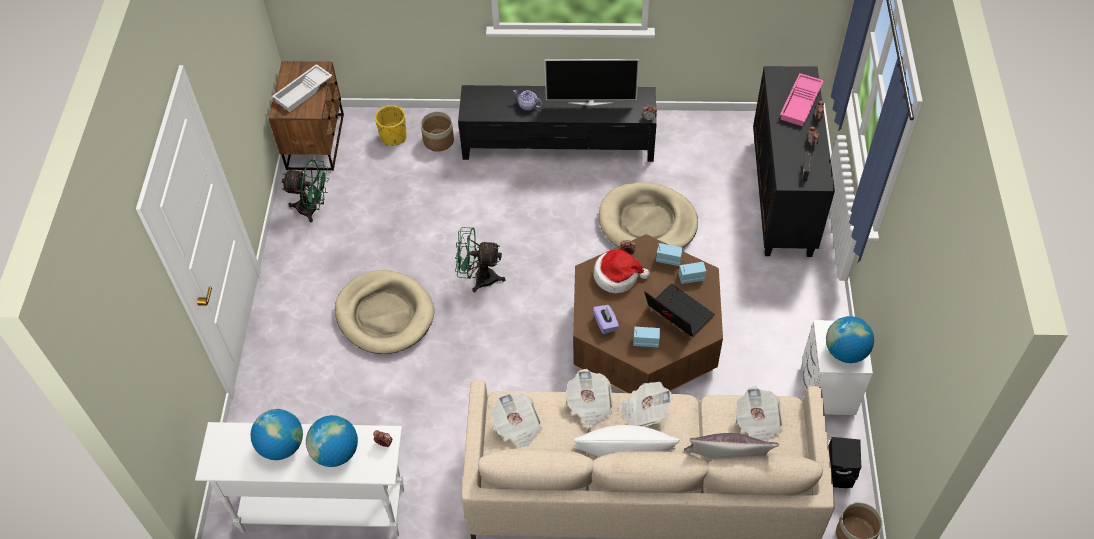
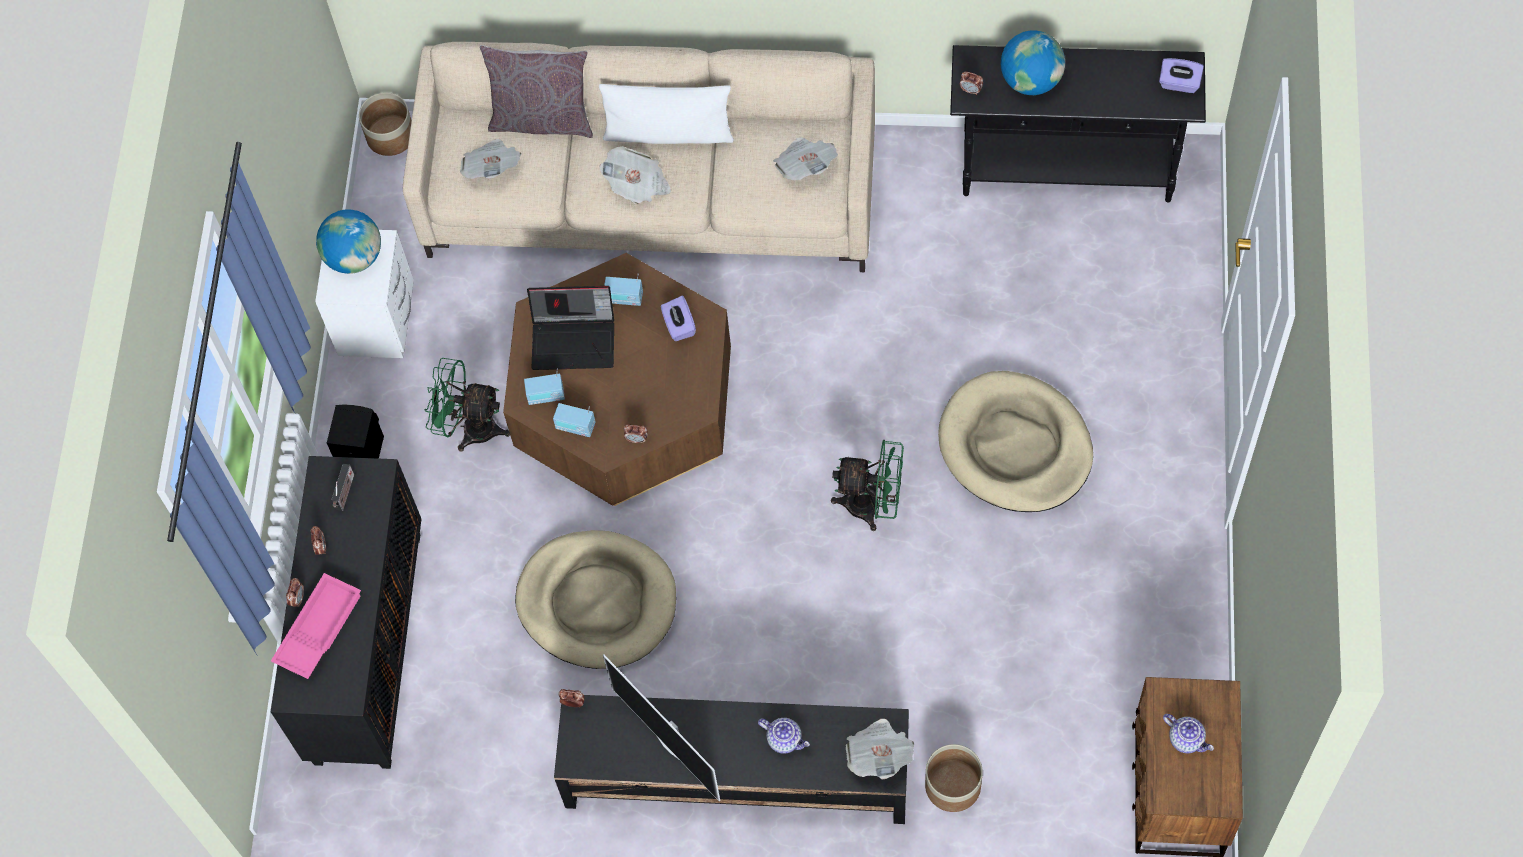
camera: 175 degrees left, 10 degrees up
white console table [195,422,404,537] -> black console table [950,45,1206,202]
globe [251,409,303,460] -> none
white tray [272,64,333,112] -> teapot [1163,714,1214,753]
green fan [282,160,329,222] -> green fan moved to [424,358,510,451]
yellow planter [375,105,407,146] -> none
television [545,59,639,106] -> television turned 135 degrees counterclockwise [603,654,720,801]
newspaper [566,369,613,428] -> newspaper moved to [846,719,914,779]
hat [593,249,649,293] -> none
laptop [644,284,715,337] -> laptop turned 45 degrees counterclockwise [527,286,614,370]
black speaker [828,437,861,488] -> black speaker moved to [327,405,384,459]
none -> purple tissue box [1159,58,1204,93]

